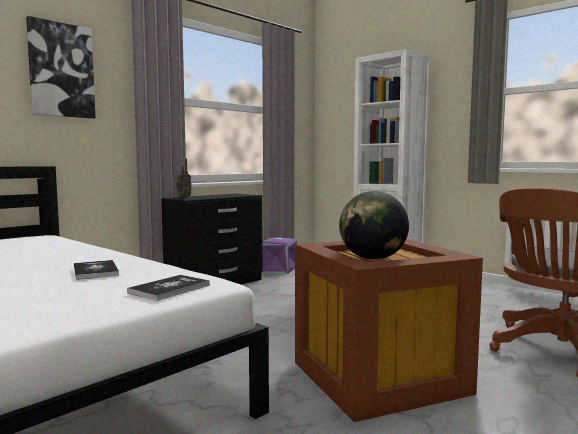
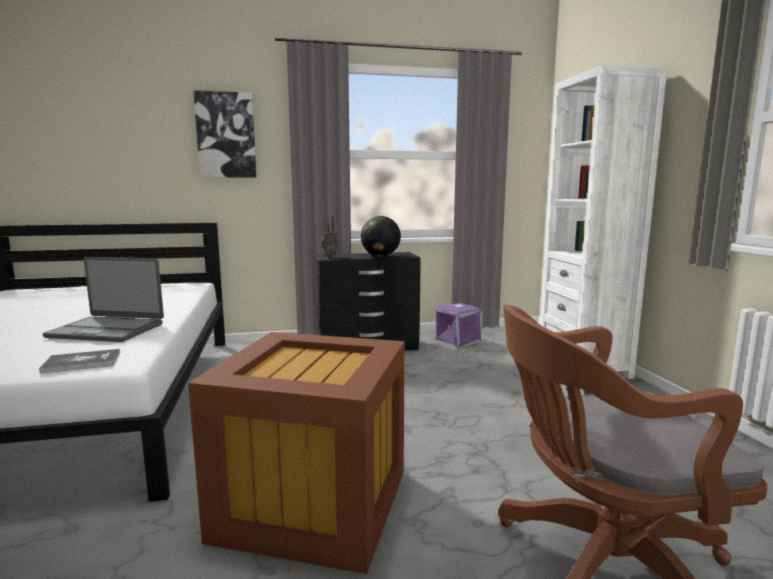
camera: 35 degrees right, 5 degrees up
book [74,260,119,280] -> laptop [43,257,164,342]
globe [339,191,409,260] -> globe moved to [361,216,401,256]

